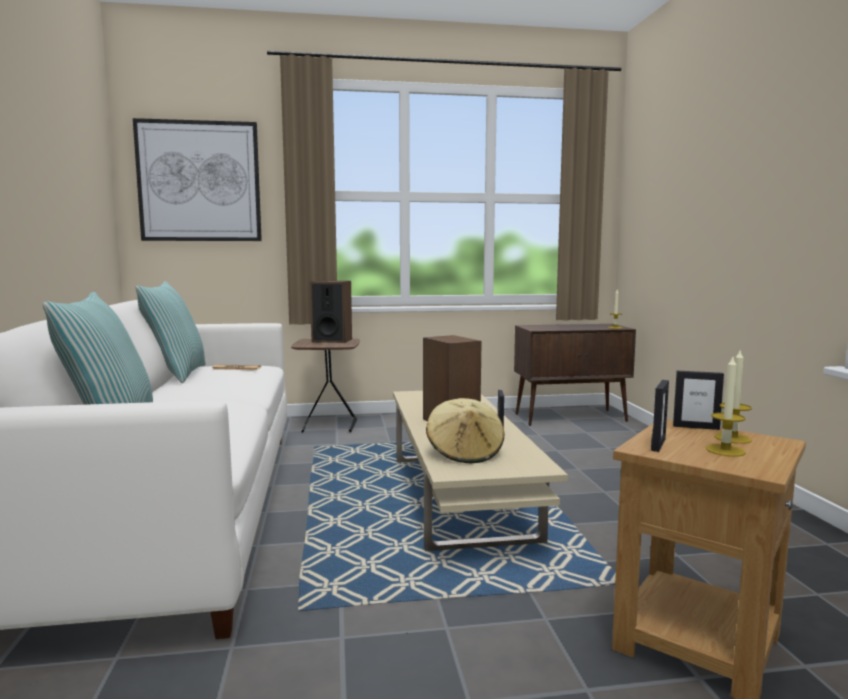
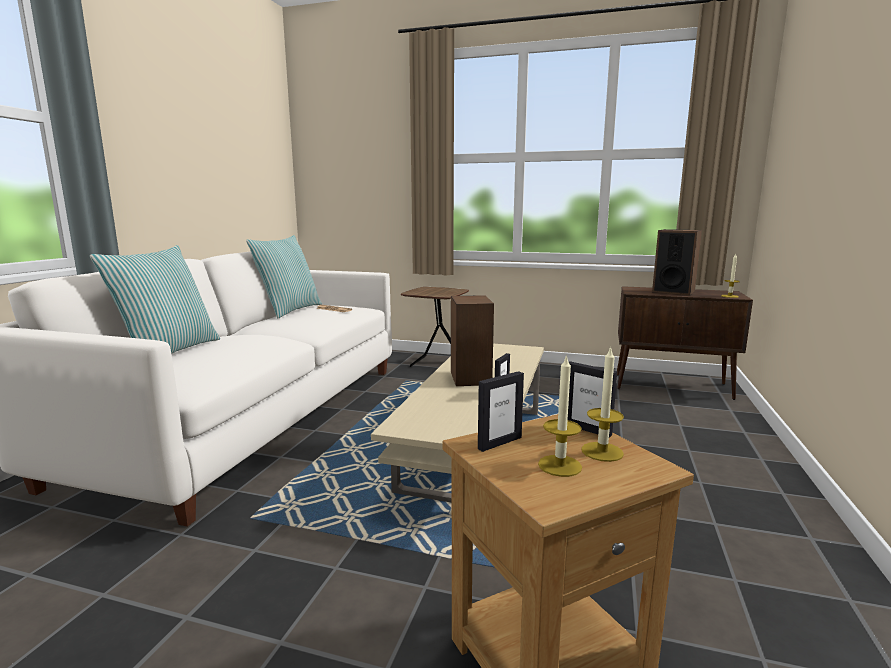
camera: 25 degrees right, 5 degrees up
picture [133,118,262,241] -> none
speaker [310,281,352,343] -> speaker moved to [652,229,702,296]
beige hat [426,398,504,463] -> none

